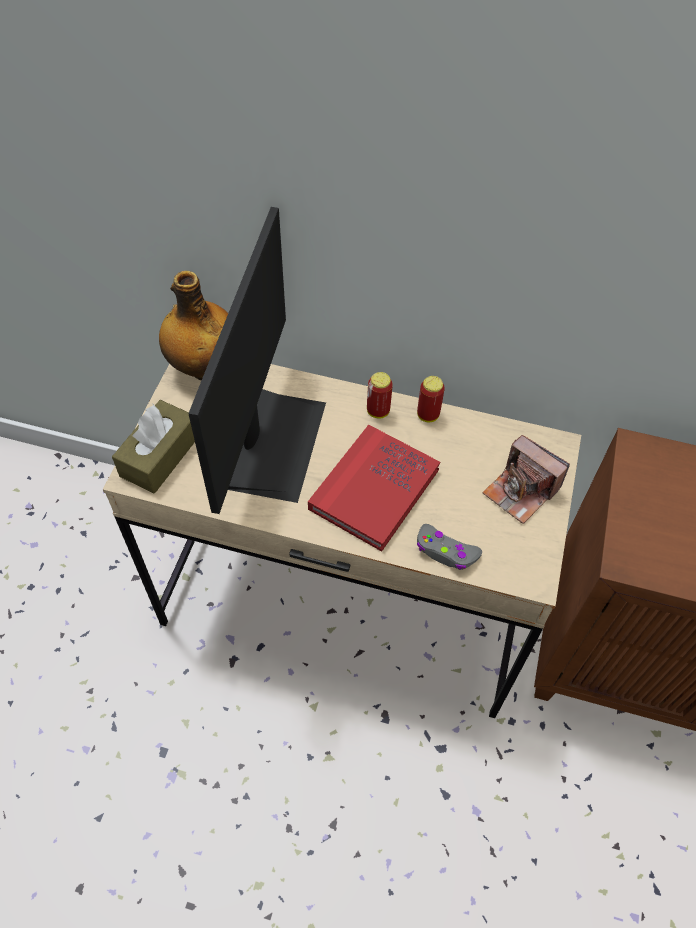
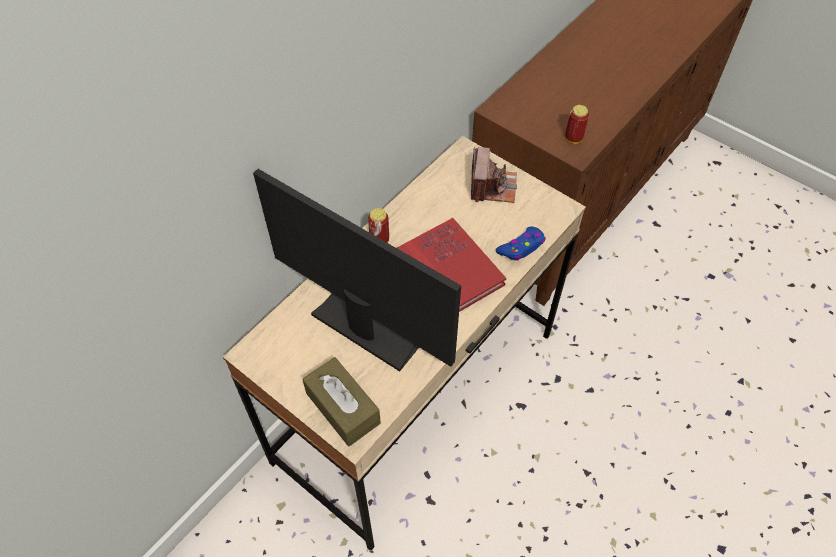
camera: 65 degrees left, 0 degrees up
bottle [159,271,228,380] -> none
can [417,376,445,422] -> can moved to [565,105,589,144]
grey game controller [417,524,482,570] -> blue game controller [496,227,546,261]
camera [482,435,570,524] -> camera turned 60 degrees counterclockwise [471,147,517,203]

